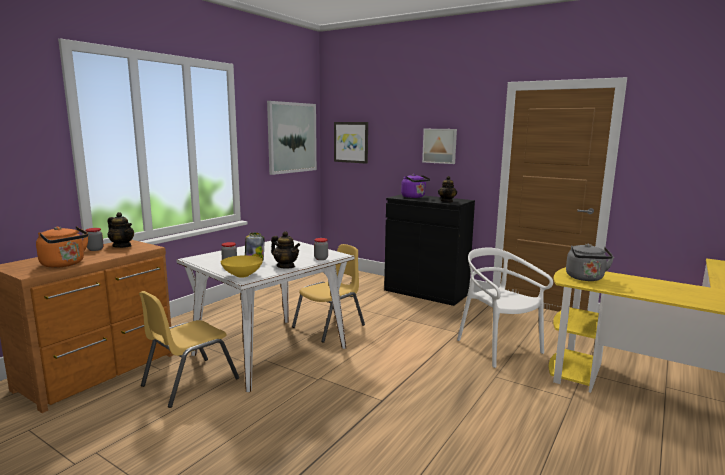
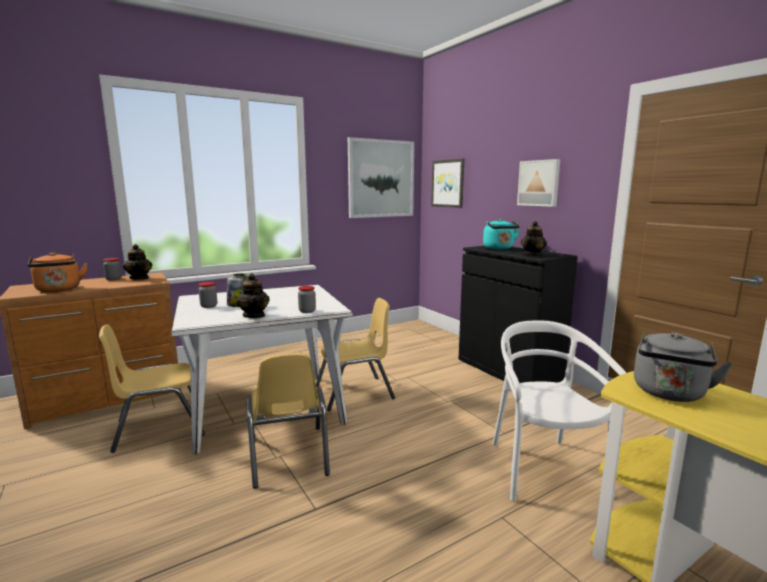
camera: 25 degrees right, 0 degrees up
yellow bowl [221,255,263,278] -> none
purple kettle [401,174,430,198] -> turquoise kettle [483,219,520,249]
none -> yellow chair [246,353,330,489]

